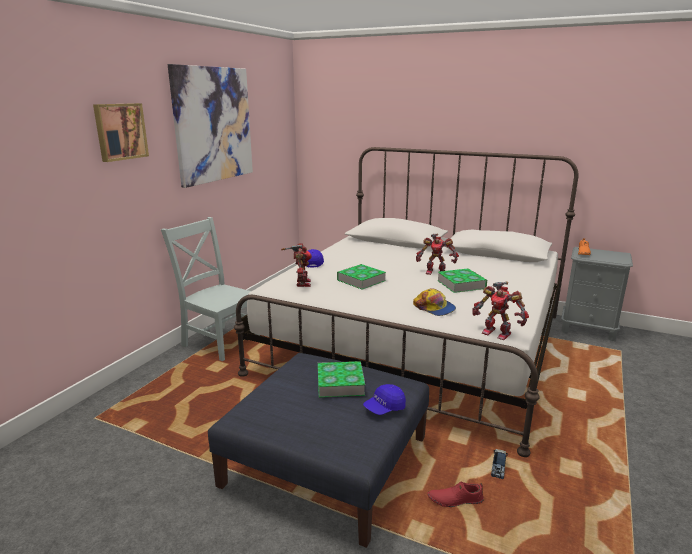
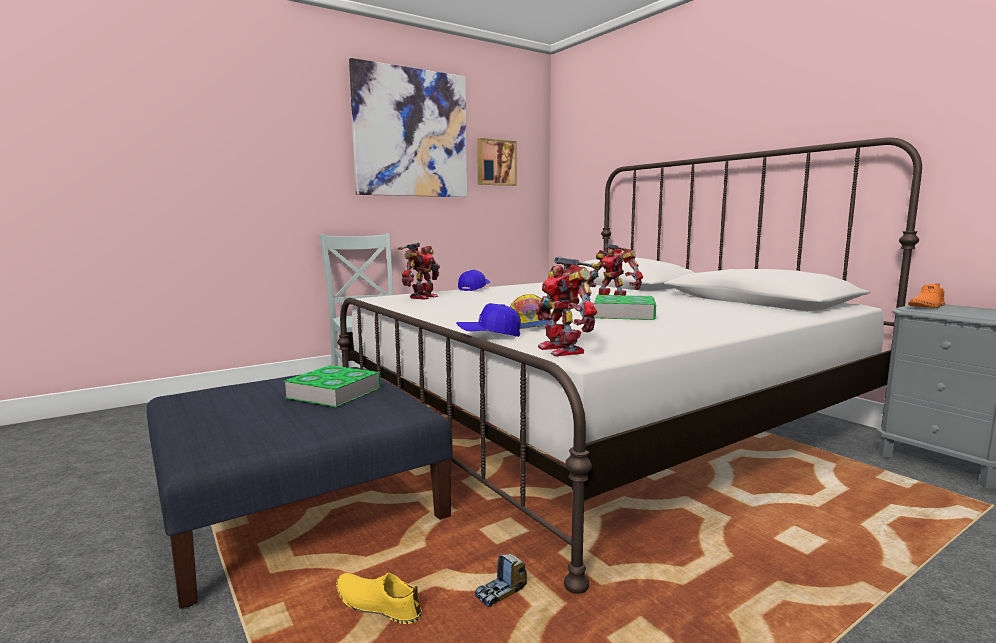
camera: 30 degrees right, 10 degrees down
picture [93,103,149,162] -> picture moved to [477,138,517,186]
book [337,264,386,290] -> none
blue cap [363,384,406,415] -> blue cap moved to [456,303,521,337]
red shoe [428,482,484,507] -> yellow shoe [336,573,422,624]

